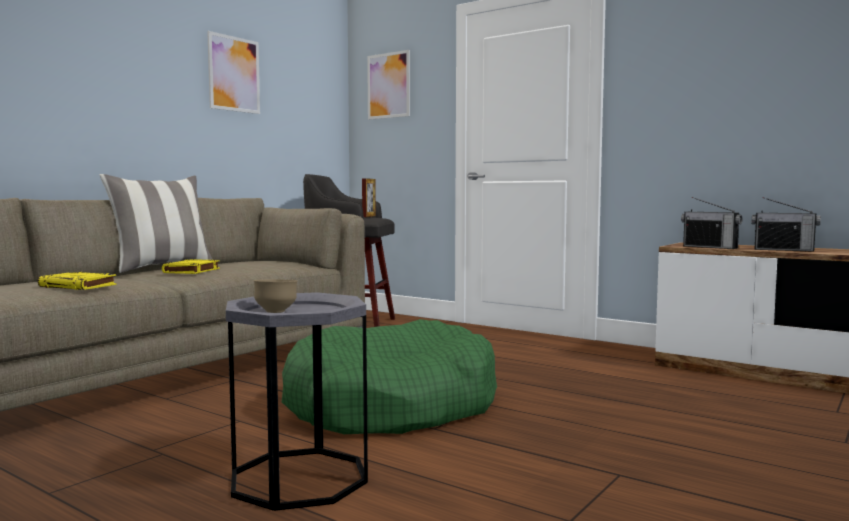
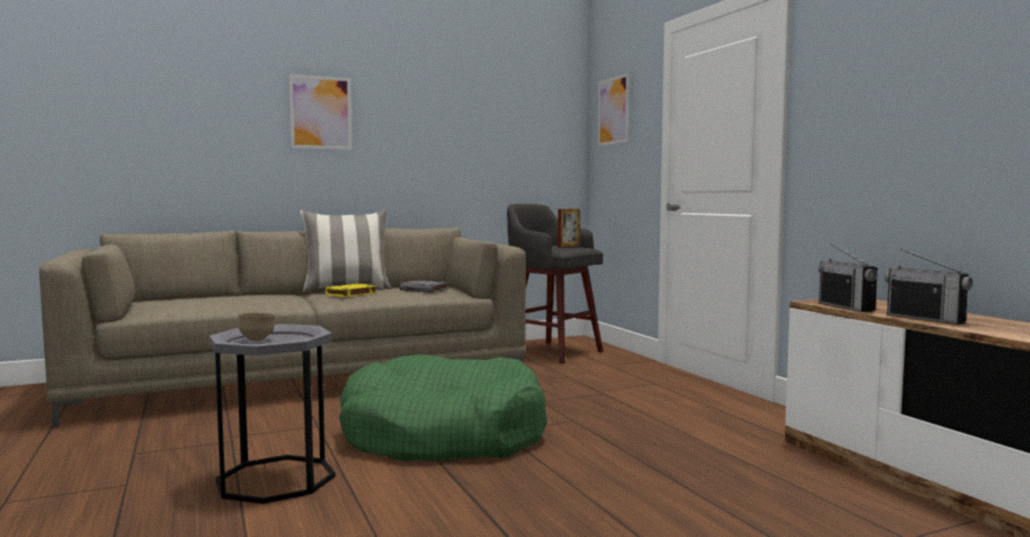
camera: 30 degrees right, 0 degrees up
yellow book [38,272,117,290] -> none
picture [207,31,260,114] -> picture moved to [289,74,352,150]
none -> grey book [399,280,449,292]

